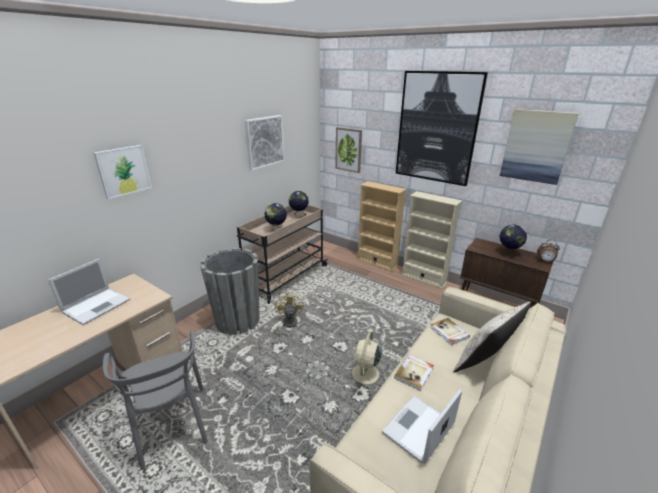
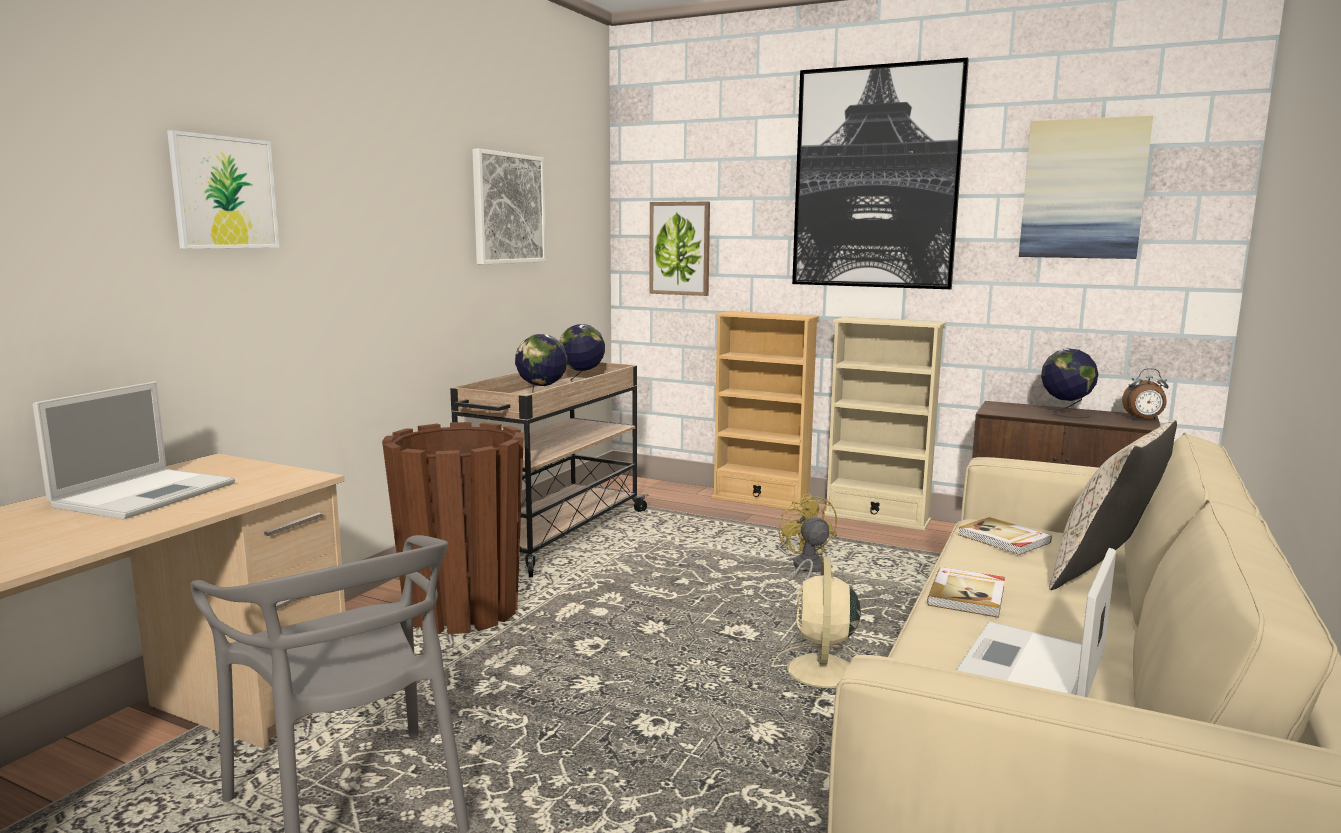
camera: 10 degrees left, 15 degrees down
grey planter [200,248,260,335] -> brown planter [382,422,524,634]
yellow fan [273,293,303,340] -> yellow fan moved to [779,493,837,581]

